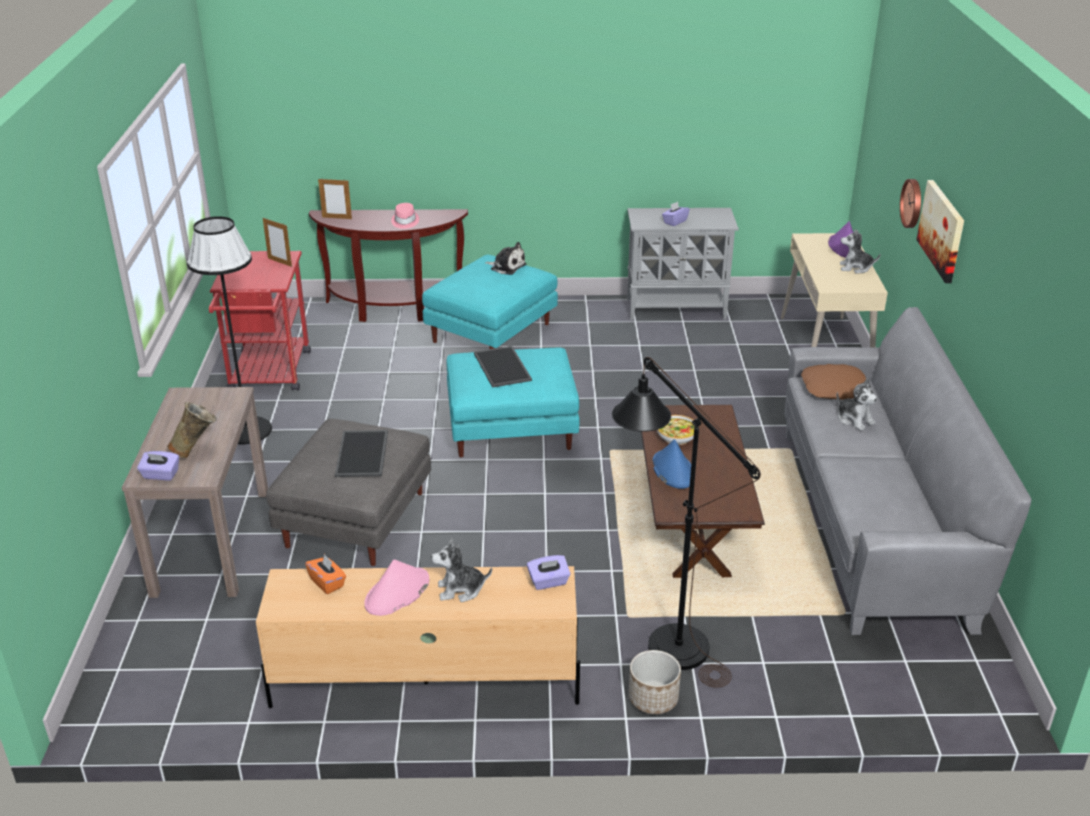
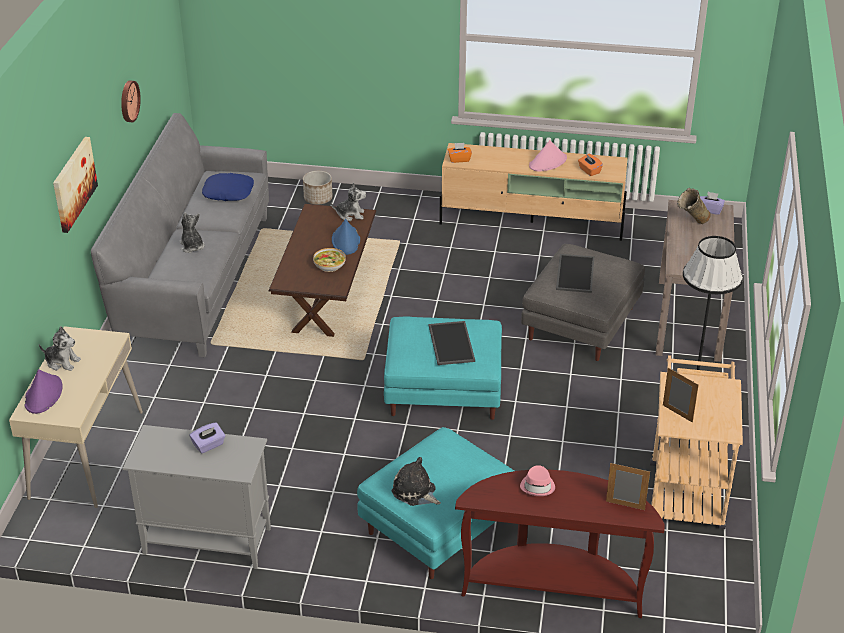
camera: 170 degrees left, 5 degrees up
red cart [209,251,311,391] -> beige cart [650,355,743,529]
plush toy [431,536,492,602] -> plush toy moved to [331,182,366,221]
purple tissue box [527,555,571,590] -> orange tissue box [447,143,472,163]
black floor lamp [612,357,761,687] -> none
planter [629,650,681,714] -> planter moved to [303,171,333,205]
brown pillow [801,364,866,400] -> none
wall clock [900,179,921,228] -> wall clock moved to [121,80,141,122]
none -> blue pillow [202,173,254,201]

